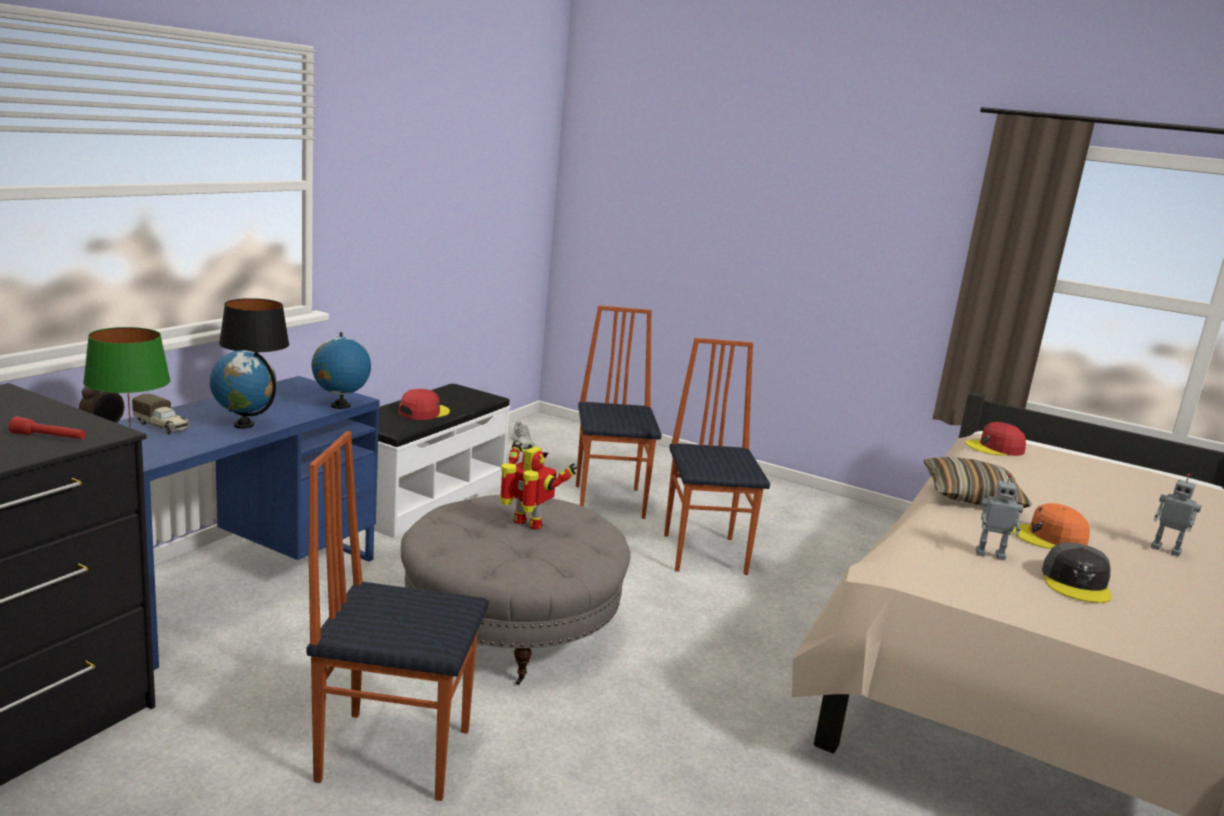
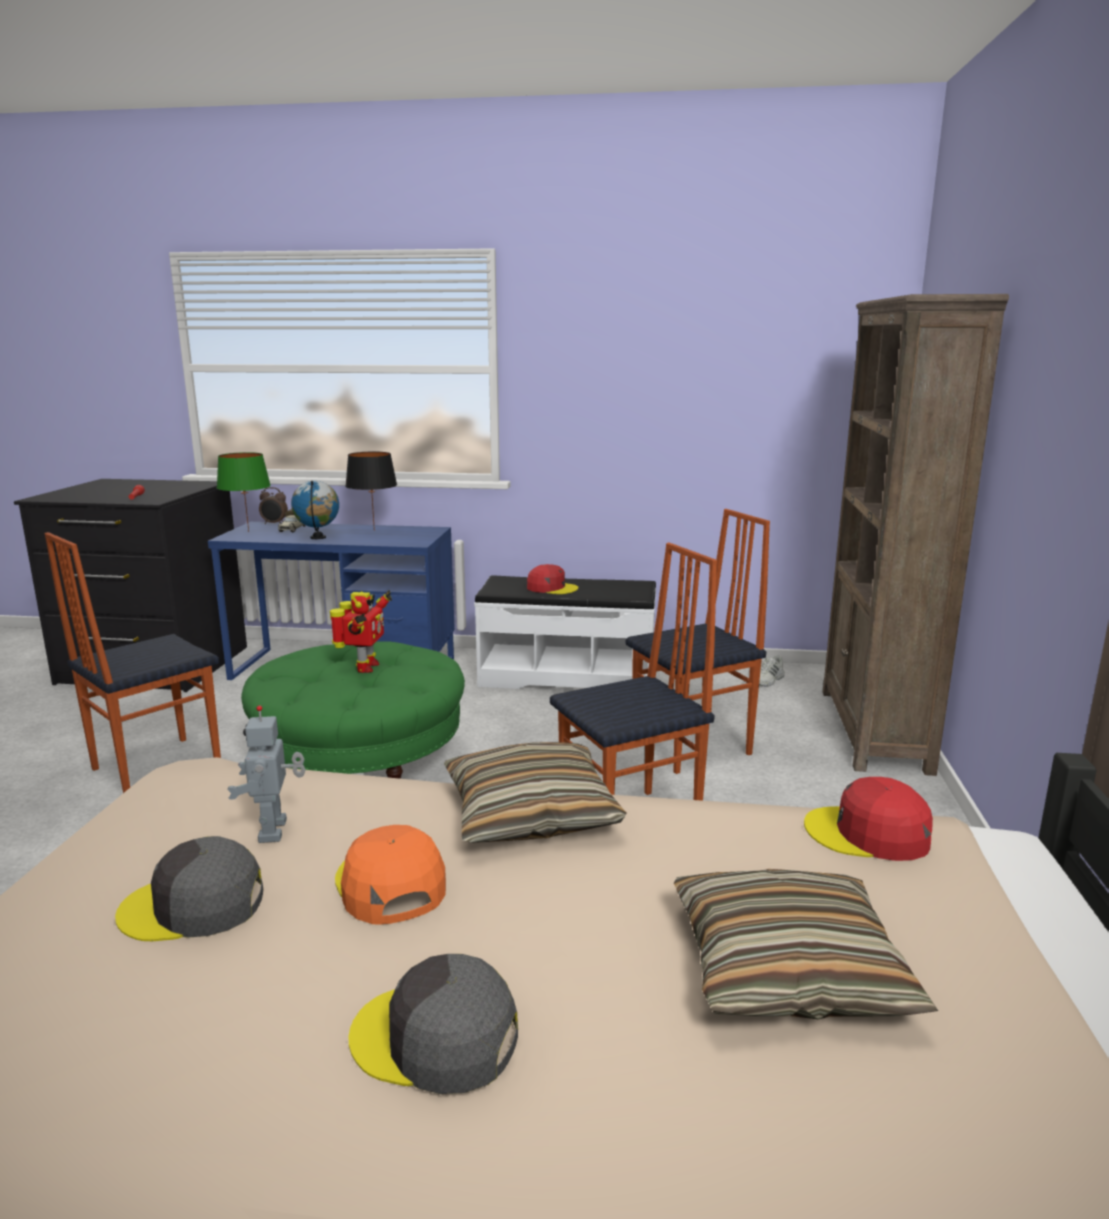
camera: 70 degrees right, 0 degrees up
chair [306,431,489,801] -> chair turned 120 degrees counterclockwise [45,532,221,793]
globe [311,332,371,409] -> none
grey ottoman [401,495,631,685] -> green ottoman [241,641,465,779]
red cap [966,422,1026,456] -> red cap turned 45 degrees counterclockwise [804,777,933,861]
toy robot [1151,474,1201,556] -> grey cap [349,954,518,1094]
none -> pillow [674,869,938,1019]
none -> brown bookcase [823,294,1009,776]

